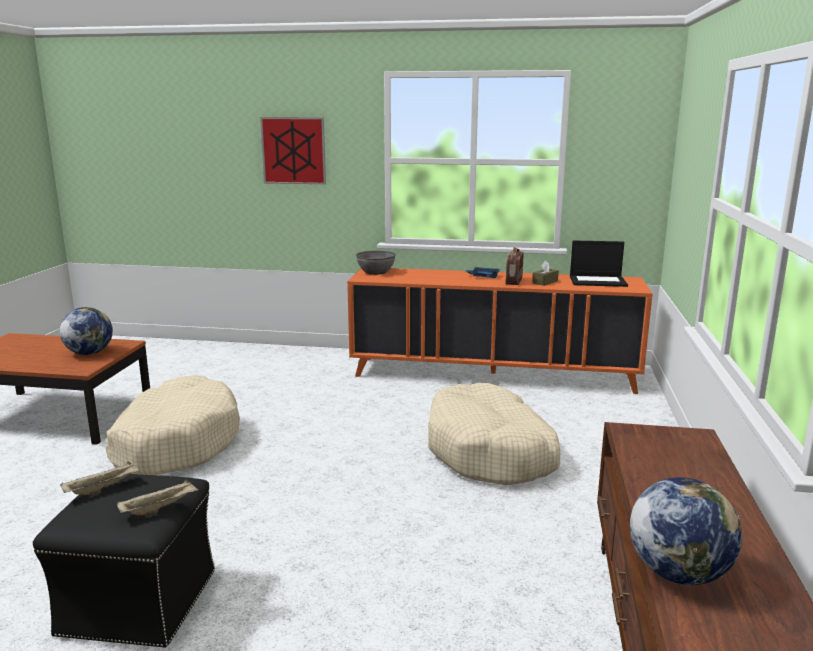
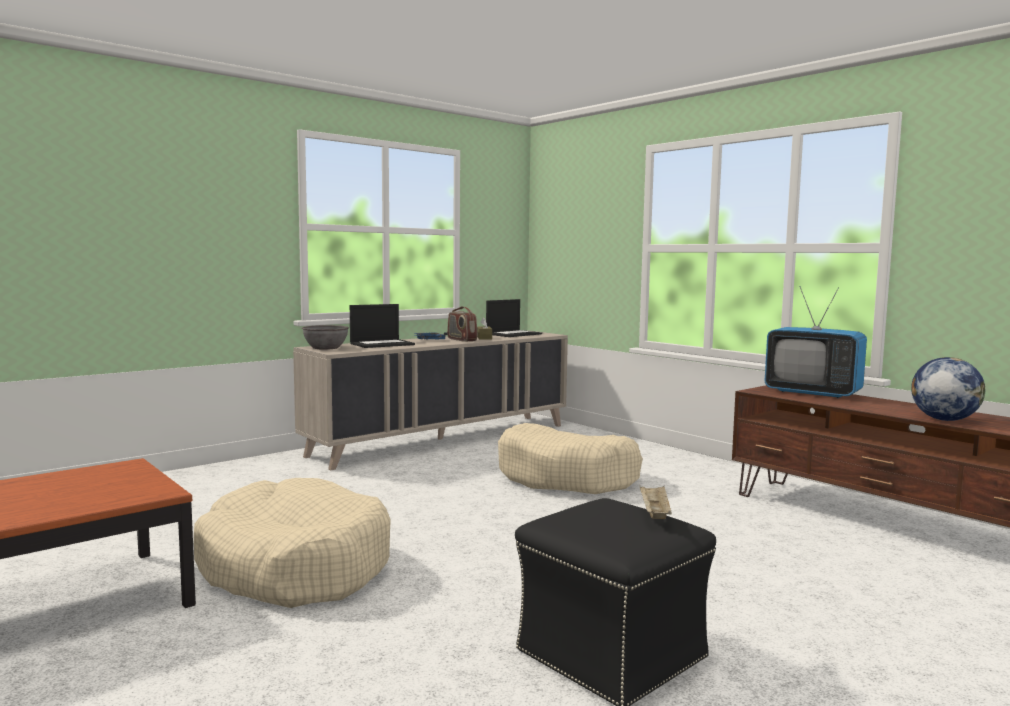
camera: 50 degrees left, 10 degrees down
globe [60,307,113,355] -> none
beige tray [60,461,140,495] -> none
picture [260,117,326,184] -> none
orange cabinet [347,268,653,394] -> beige cabinet [293,330,568,470]
none -> laptop [350,304,415,348]
none -> television [765,286,867,398]

